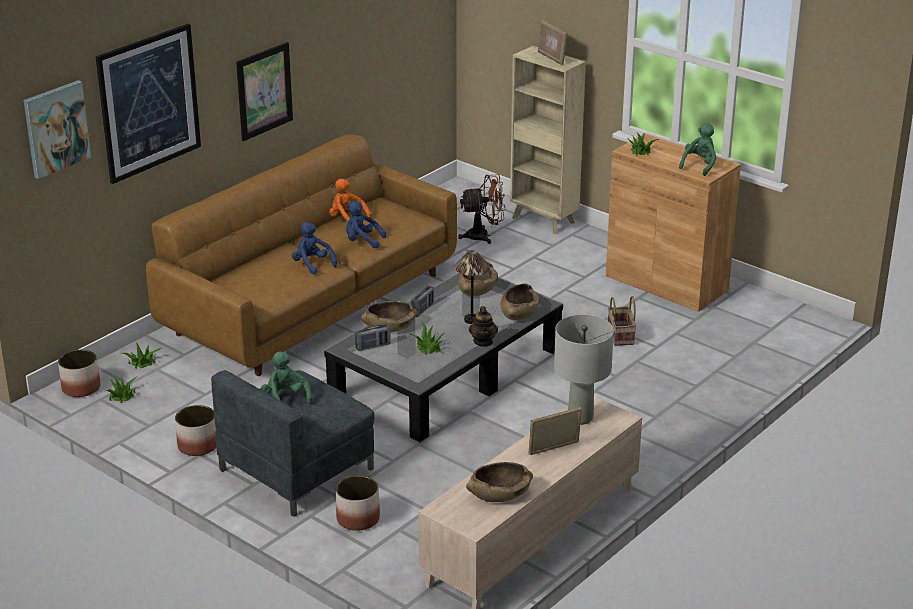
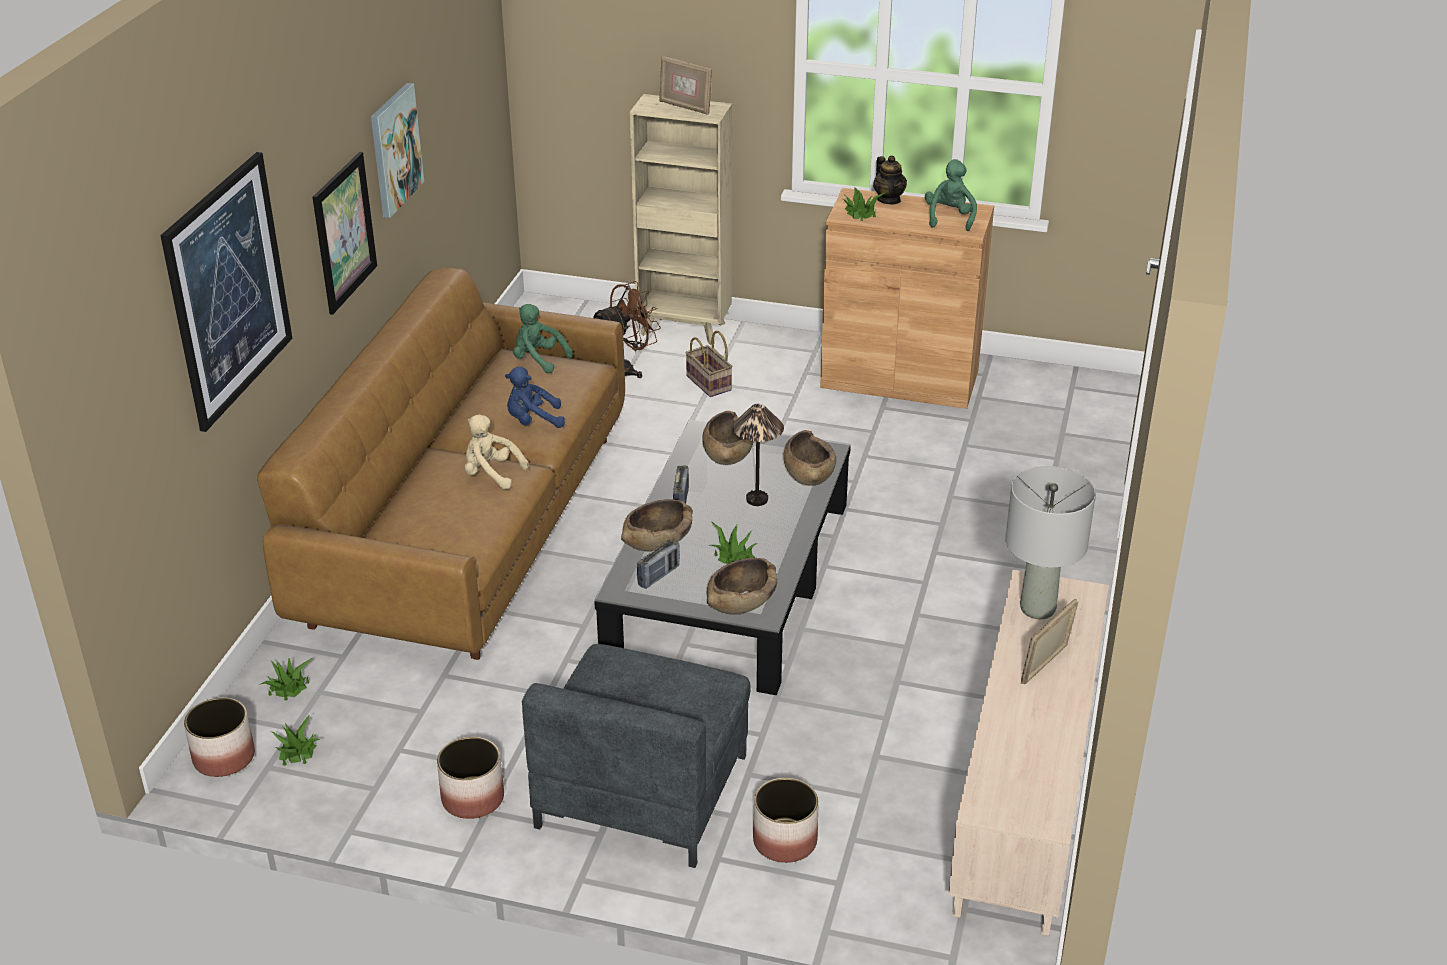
camera: 25 degrees left, 5 degrees up
picture [23,80,91,179] -> picture moved to [371,83,424,218]
green plush toy [261,351,312,404] -> green plush toy moved to [513,304,573,373]
blue plush toy [292,222,337,275] -> beige plush toy [464,415,529,489]
orange plush toy [329,179,371,222] -> none
brown bowl [466,462,533,502] -> brown bowl moved to [707,558,777,614]
teapot [469,306,498,347] -> teapot moved to [873,155,907,204]
basket [608,296,636,346] -> basket moved to [685,331,733,397]

